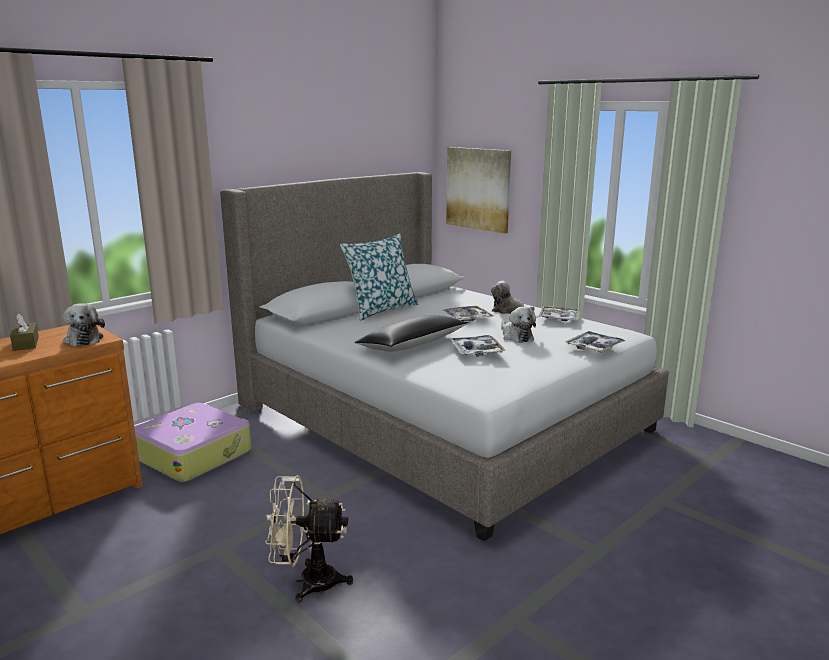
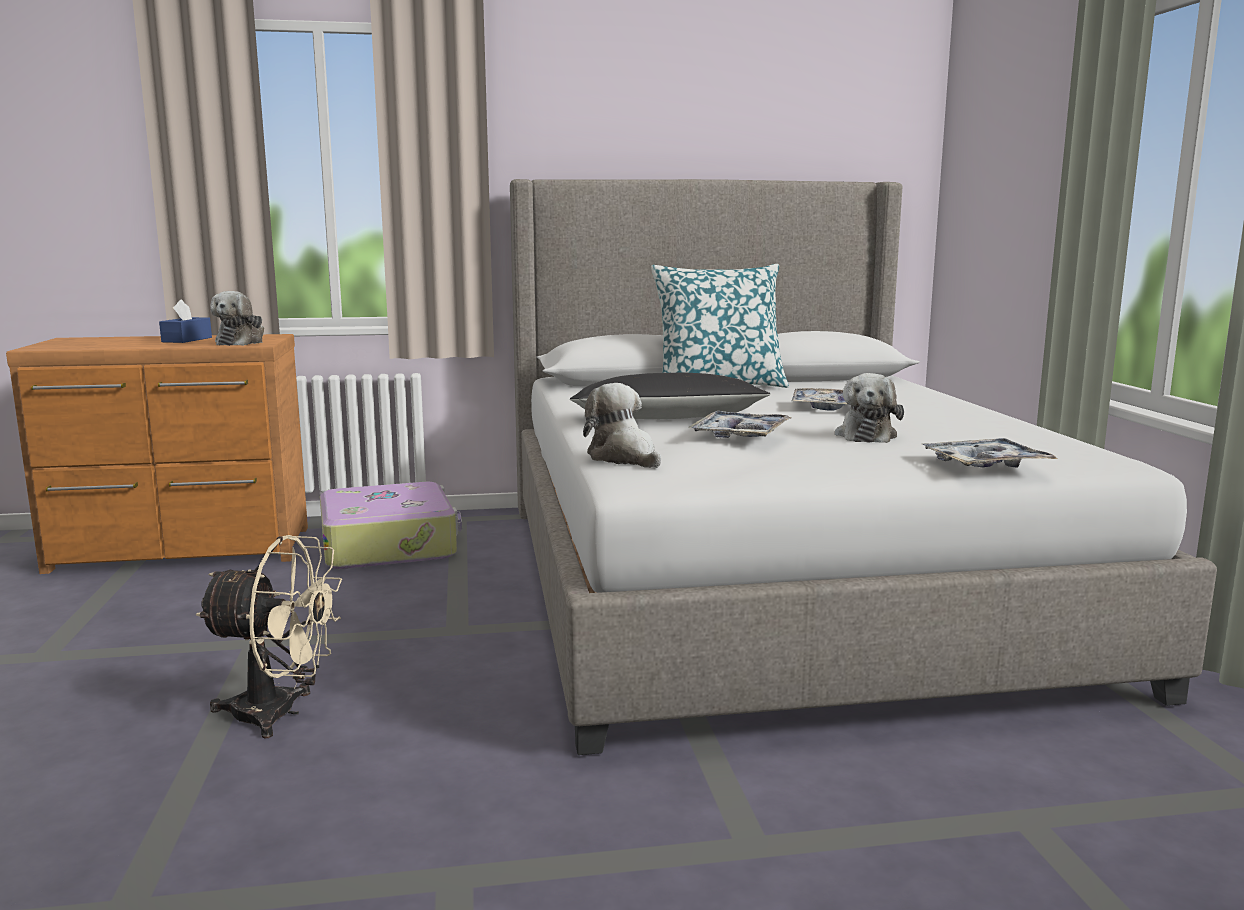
camera: 35 degrees right, 5 degrees down
brown tissue box [10,314,39,351] -> blue tissue box [159,299,212,343]
beige fan [265,475,353,603] -> beige fan turned 150 degrees clockwise [195,535,342,739]
picture [446,147,511,234] -> none
plush toy [491,281,535,314] -> plush toy moved to [583,383,661,468]
tray [538,306,580,321] -> none

